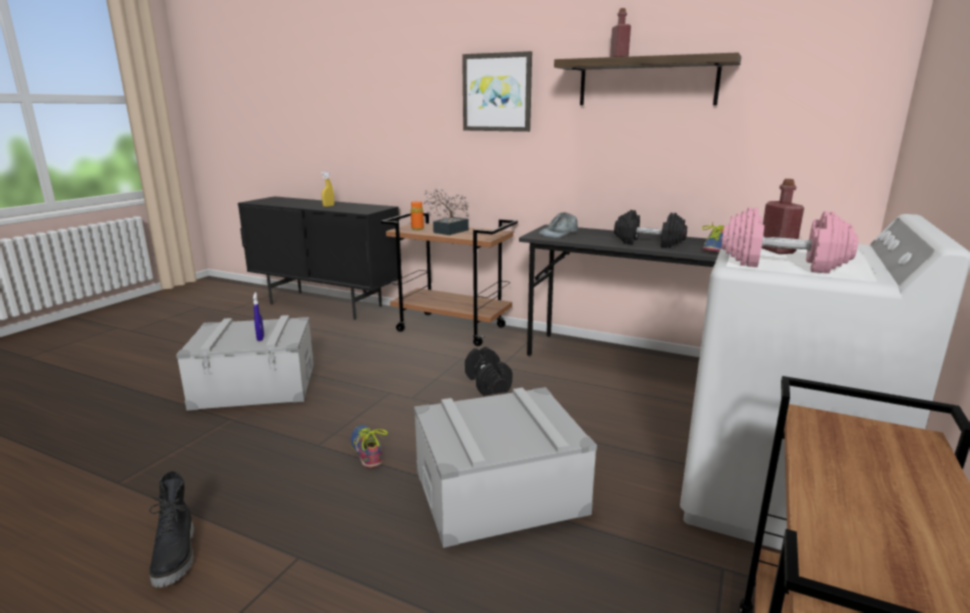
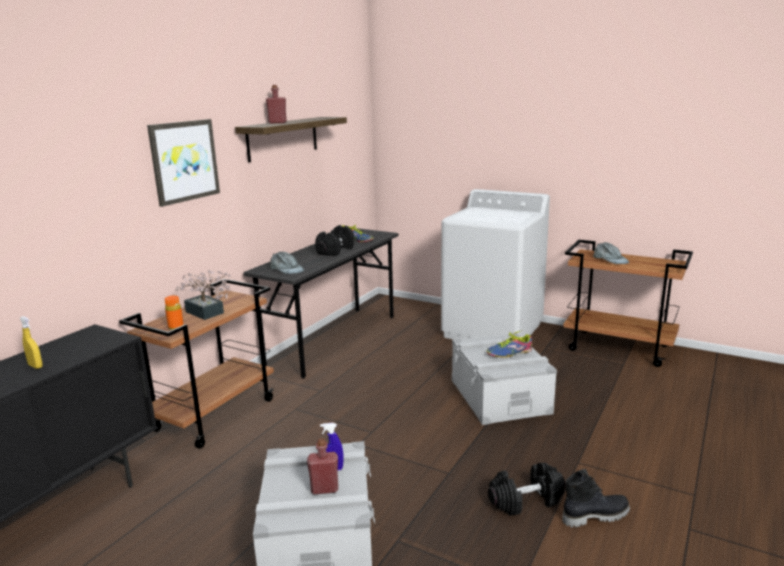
camera: 85 degrees left, 0 degrees up
shoe [350,425,388,468] -> shoe moved to [486,330,532,357]
black dumbbell [465,347,512,396] -> black dumbbell moved to [488,463,565,516]
pink dumbbell [721,207,858,273] -> none
red bottle [761,179,804,254] -> red bottle moved to [307,438,338,494]
none -> grey cap [593,242,629,264]

